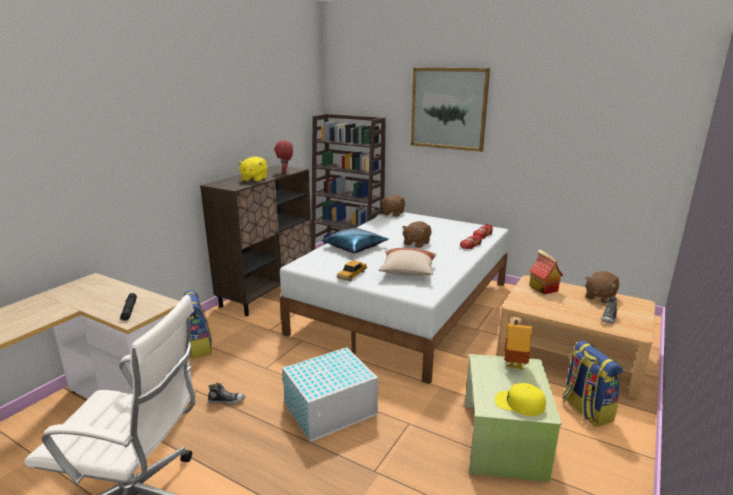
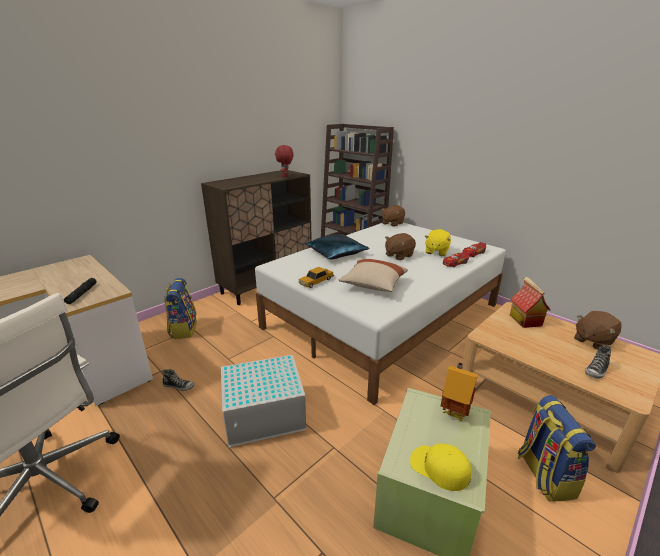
camera: 15 degrees right, 5 degrees up
yellow plush toy [238,156,268,182] -> yellow plush toy moved to [425,229,451,256]
picture [411,68,490,152] -> none

